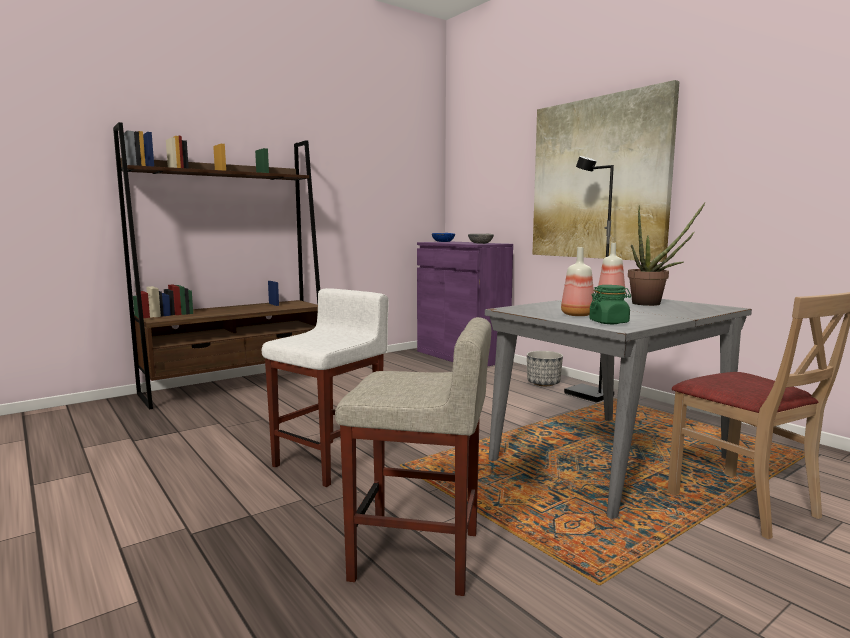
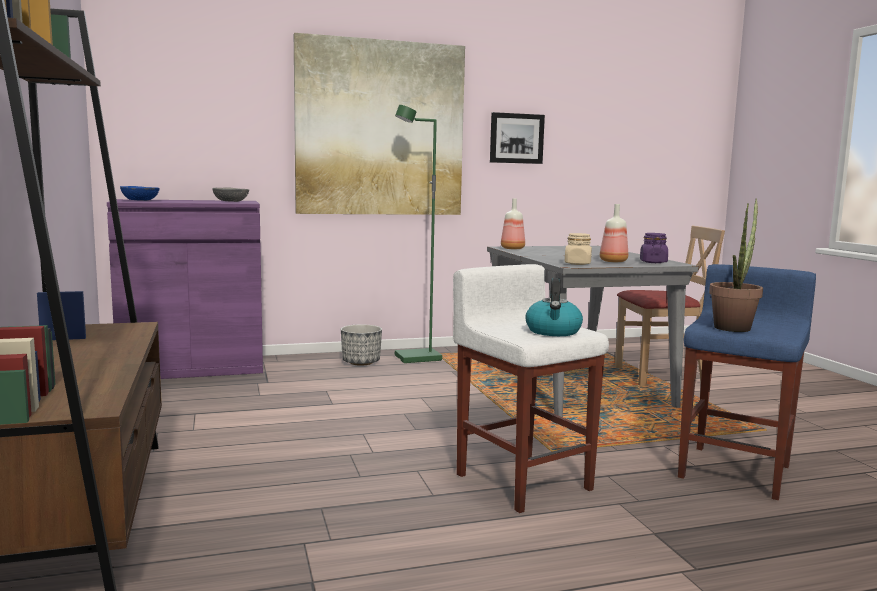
camera: 70 degrees left, 0 degrees up
beige stool [335,317,491,596] -> blue stool [678,264,816,500]
black floor lamp [564,156,614,403] -> green floor lamp [395,105,442,363]
green jar [589,285,631,324] -> purple jar [640,233,668,263]
potted plant [628,202,706,306] -> potted plant moved to [709,199,763,332]
none -> picture [490,112,545,164]
none -> kettle [525,278,583,336]
none -> beige jar [565,233,592,265]

